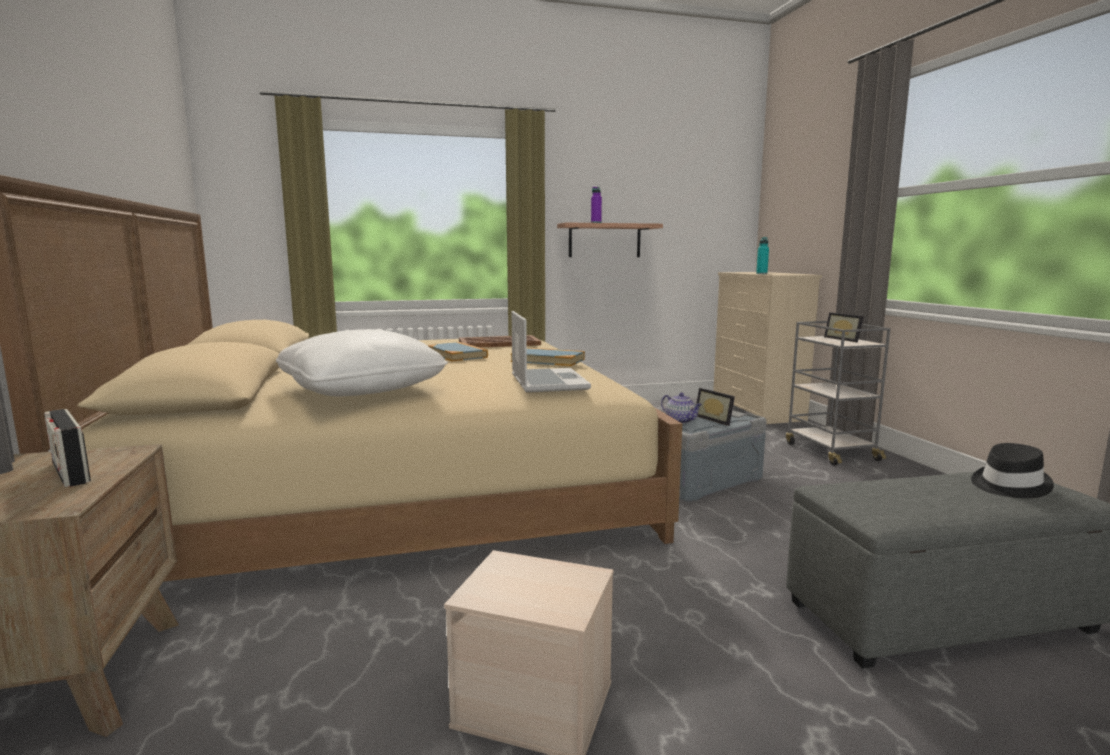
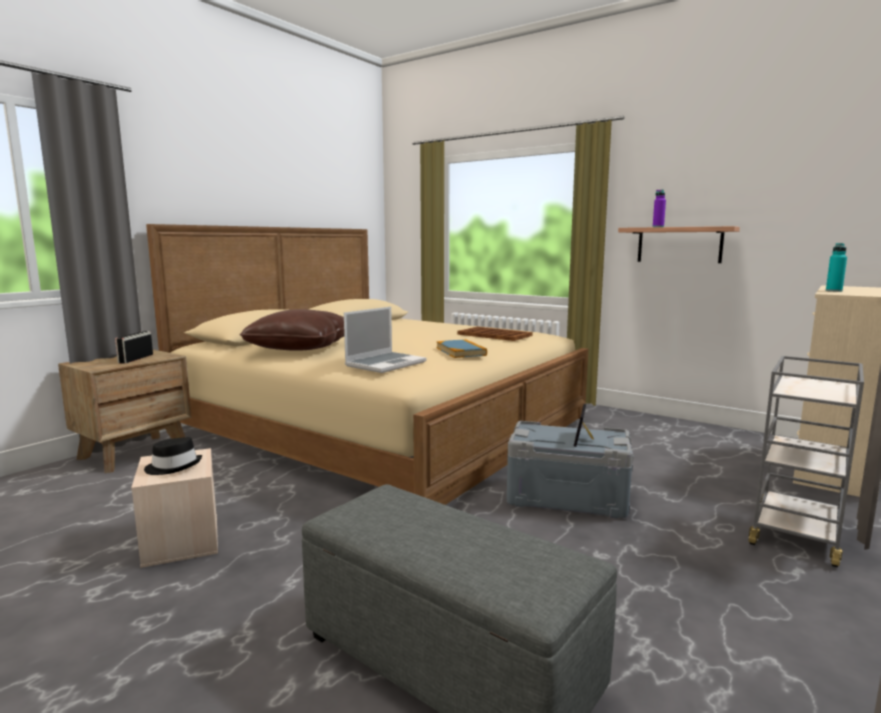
camera: 50 degrees right, 0 degrees up
white pillow [276,329,448,396] -> brown pillow [240,309,344,350]
book [427,342,488,362] -> none
teapot [661,393,702,424] -> none
picture frame [824,312,864,343] -> none
black hat [971,443,1054,498] -> black hat moved to [144,437,202,475]

